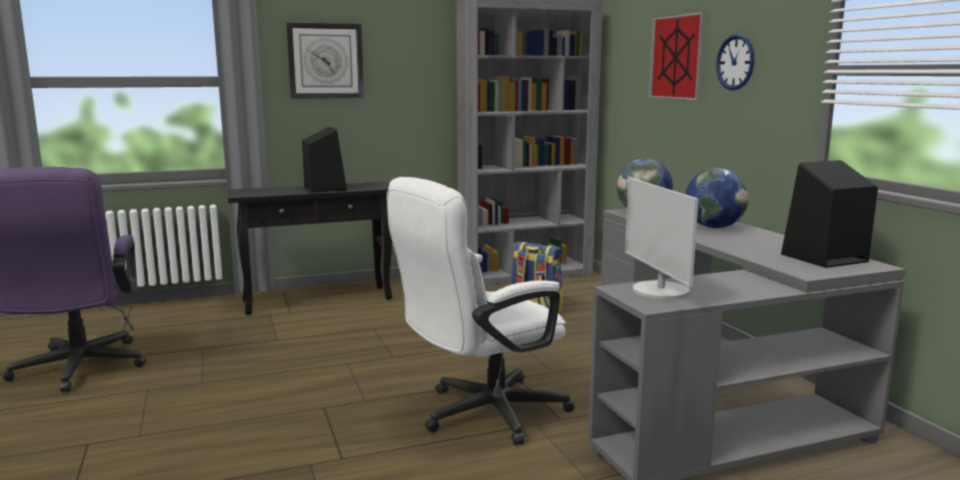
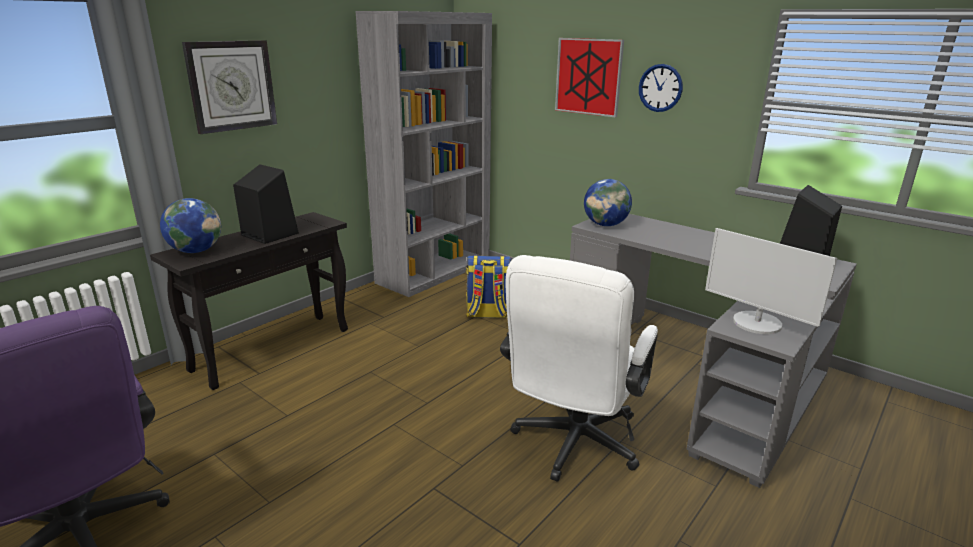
camera: 30 degrees left, 10 degrees up
globe [686,168,749,228] -> globe moved to [160,198,221,253]

